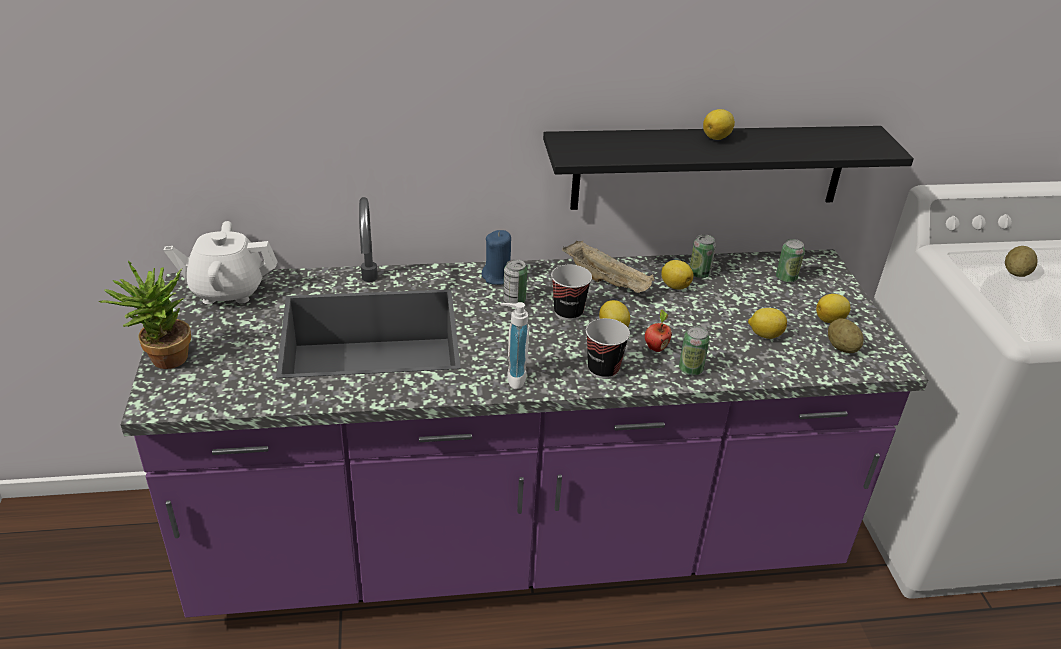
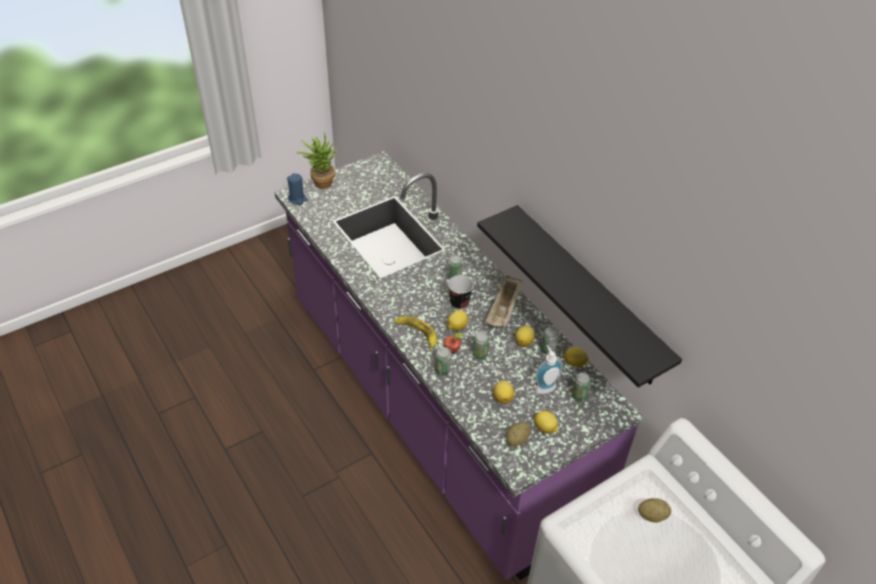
camera: 65 degrees right, 10 degrees up
white teapot [164,221,278,304] -> none
blue candle [482,230,511,285] -> blue candle moved to [287,173,308,205]
soap dispenser [500,302,529,389] -> soap dispenser moved to [535,345,563,394]
cup [586,318,630,379] -> banana [394,316,437,351]
lemon [703,109,735,140] -> lemon moved to [564,347,589,367]
none -> can [473,332,489,360]

